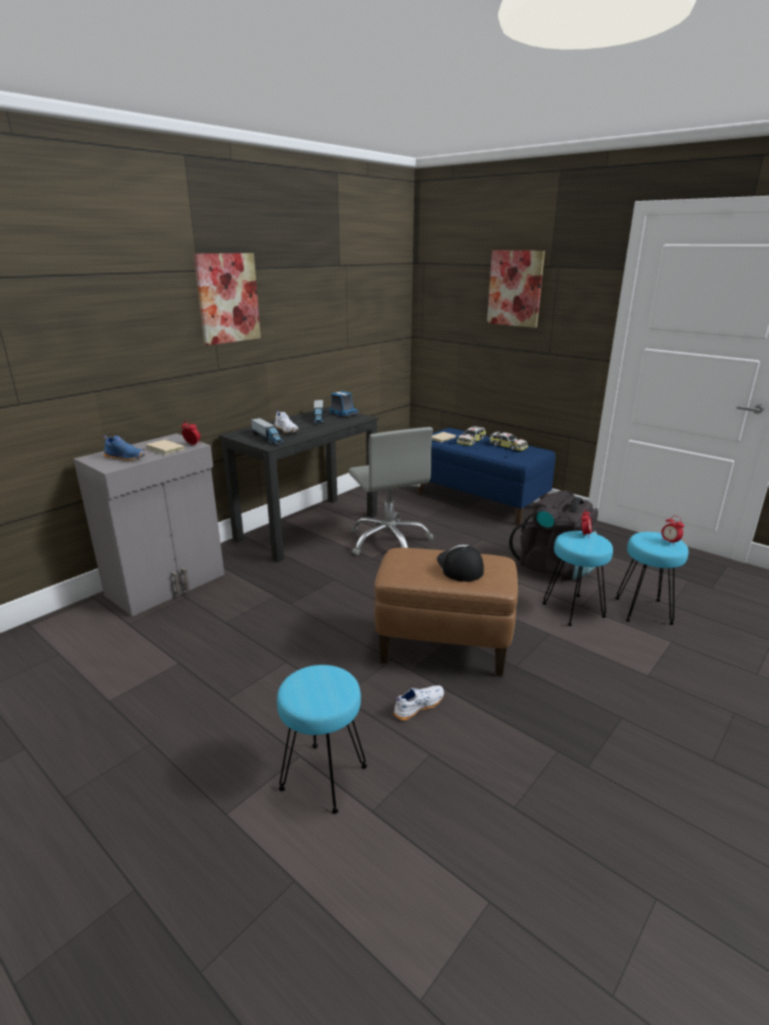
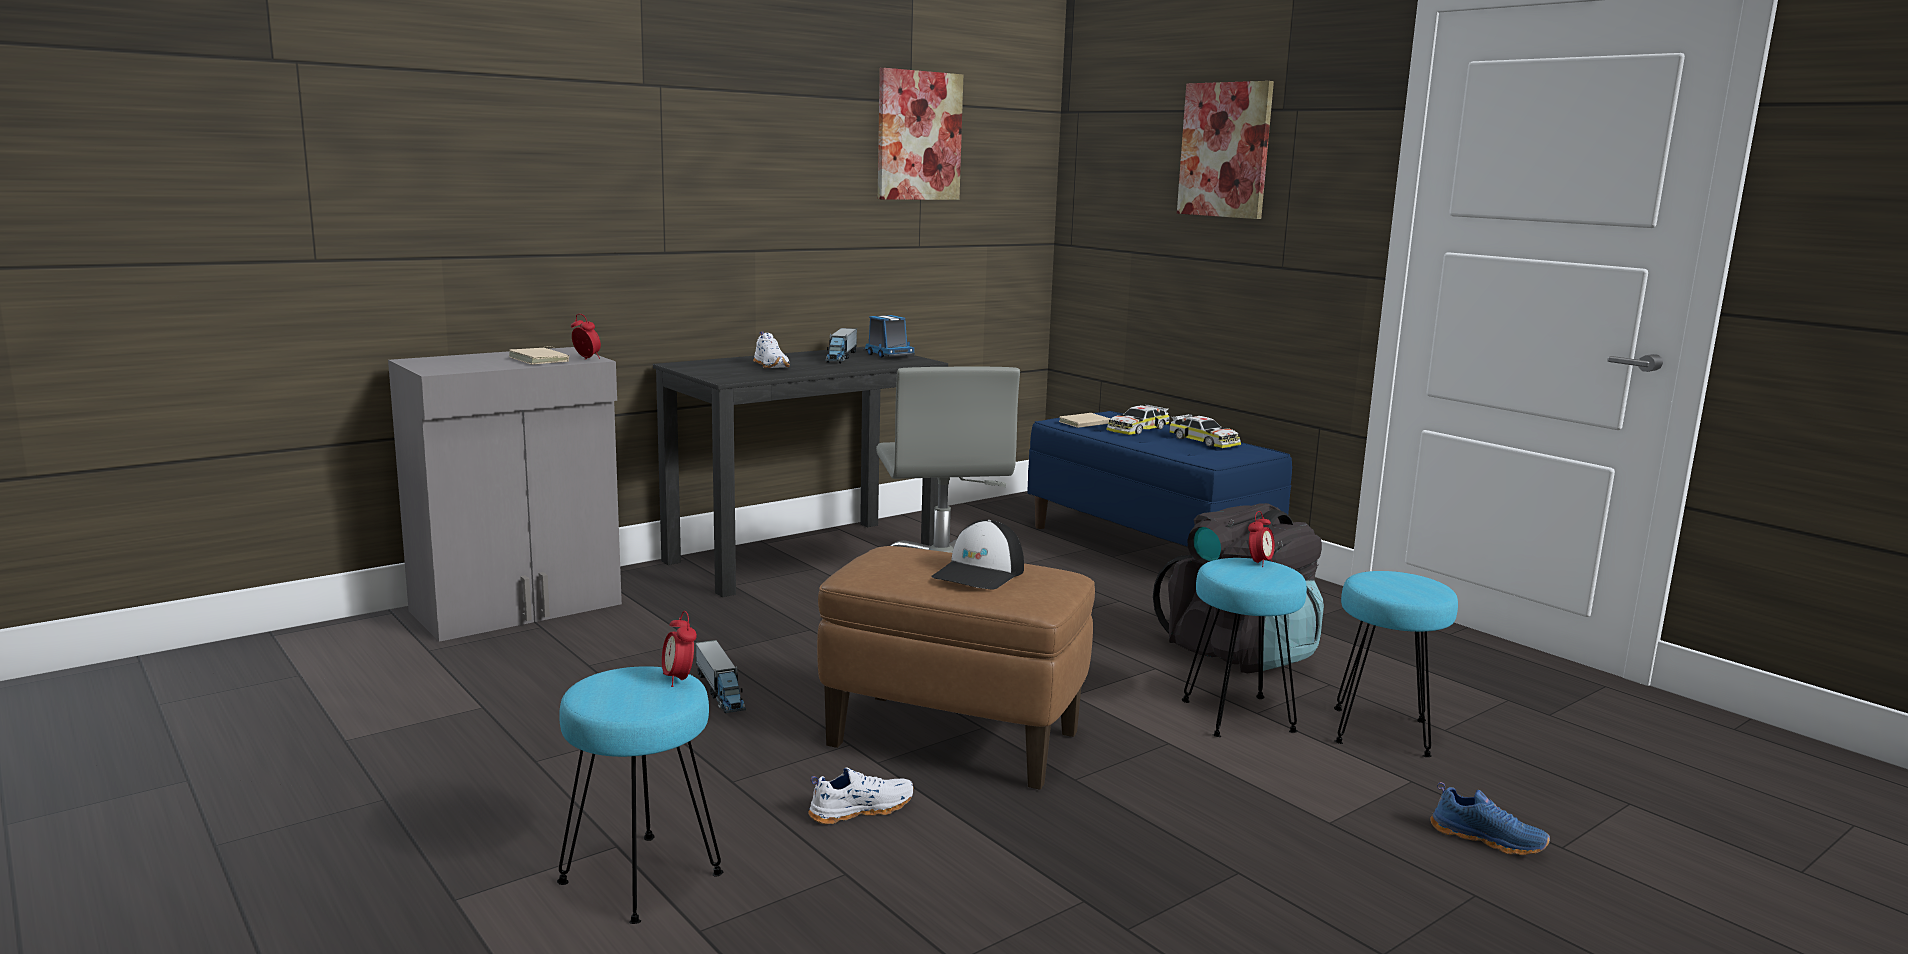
camera: 10 degrees right, 10 degrees down
blue shoe [103,435,145,461] -> blue shoe moved to [1430,782,1550,855]
picture [194,253,261,345] -> picture moved to [878,68,963,200]
toy truck [251,418,284,445] -> toy truck moved to [695,640,746,713]
cap [437,545,484,582] -> cap turned 150 degrees counterclockwise [931,520,1024,590]
alarm clock [661,516,684,546] -> alarm clock moved to [662,611,697,687]

